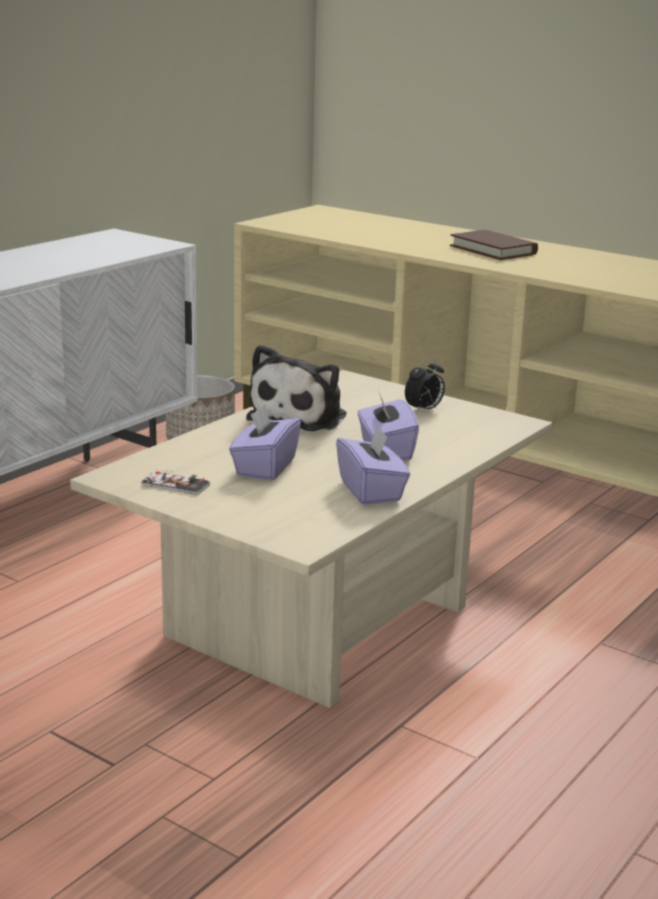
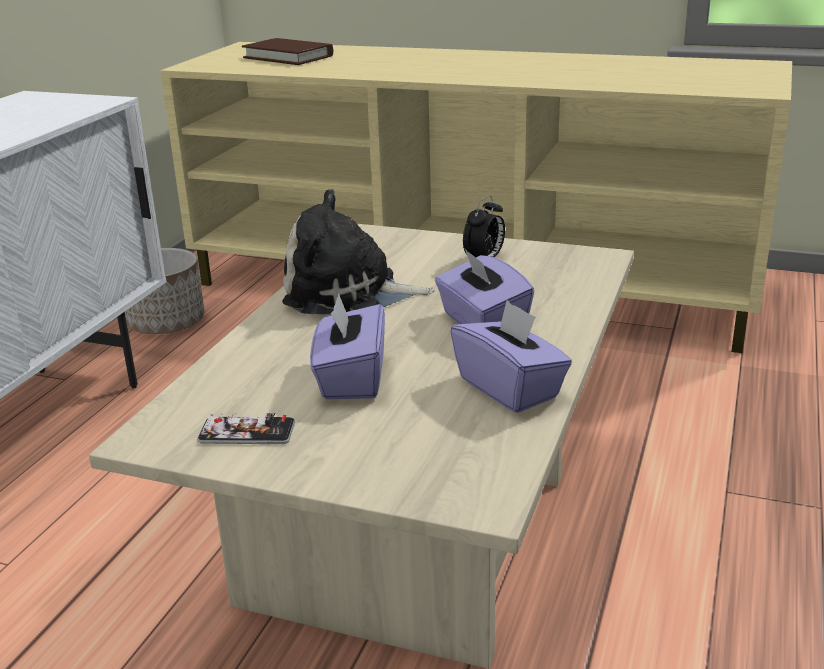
camera: 15 degrees left, 5 degrees up
plush toy [246,344,346,431] -> plush toy turned 90 degrees clockwise [282,189,435,315]
brown book [450,230,538,260] -> brown book moved to [242,38,333,65]

